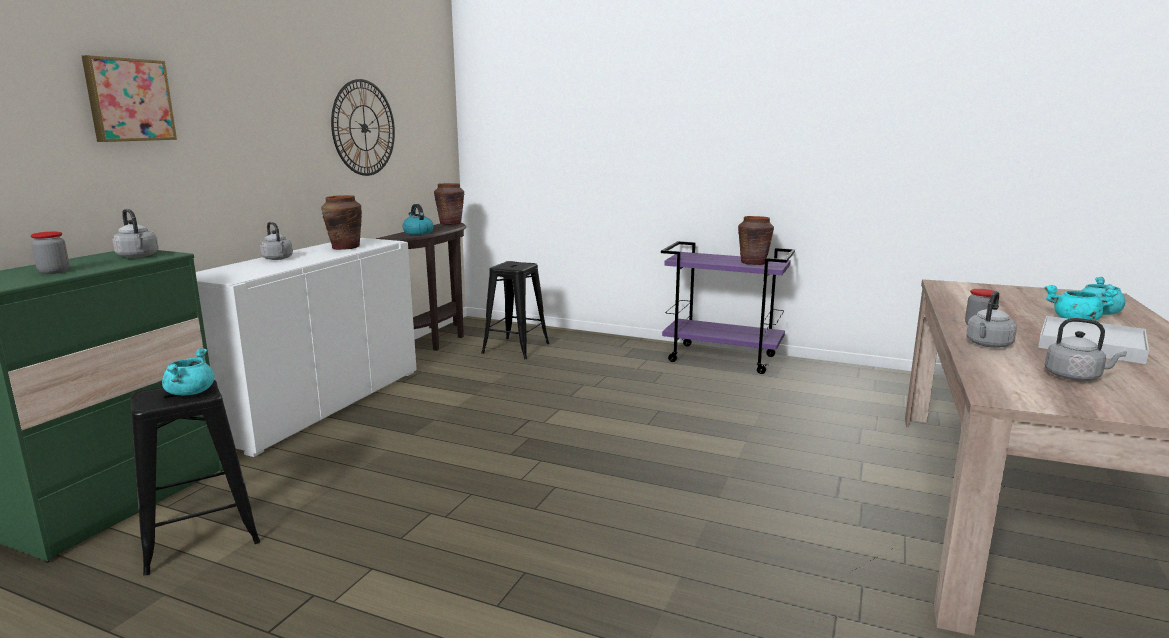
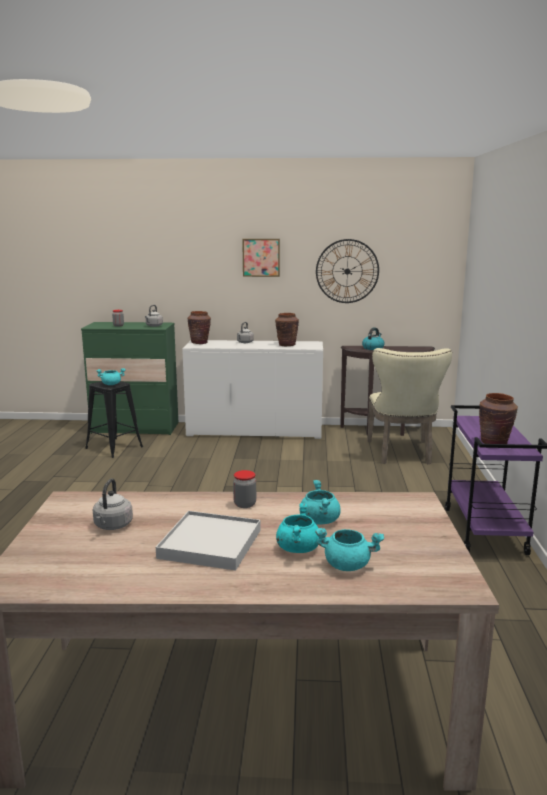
camera: 70 degrees right, 0 degrees up
picture [82,55,177,142] -> picture moved to [242,239,280,277]
brown vase [434,183,464,225] -> brown vase moved to [188,311,211,344]
black stool [481,261,549,359] -> beige chair [367,348,452,464]
grey kettle [966,291,1017,348] -> none
none -> turquoise cooking pot [301,480,341,525]

